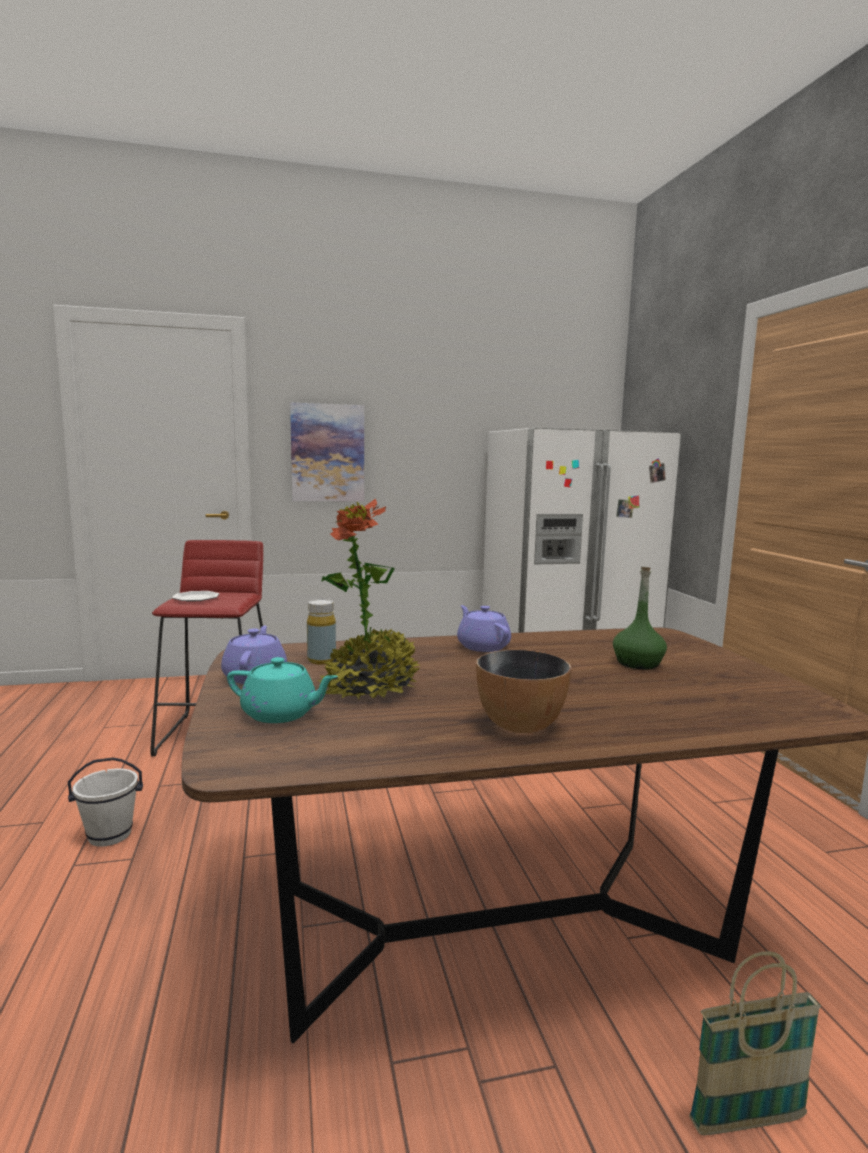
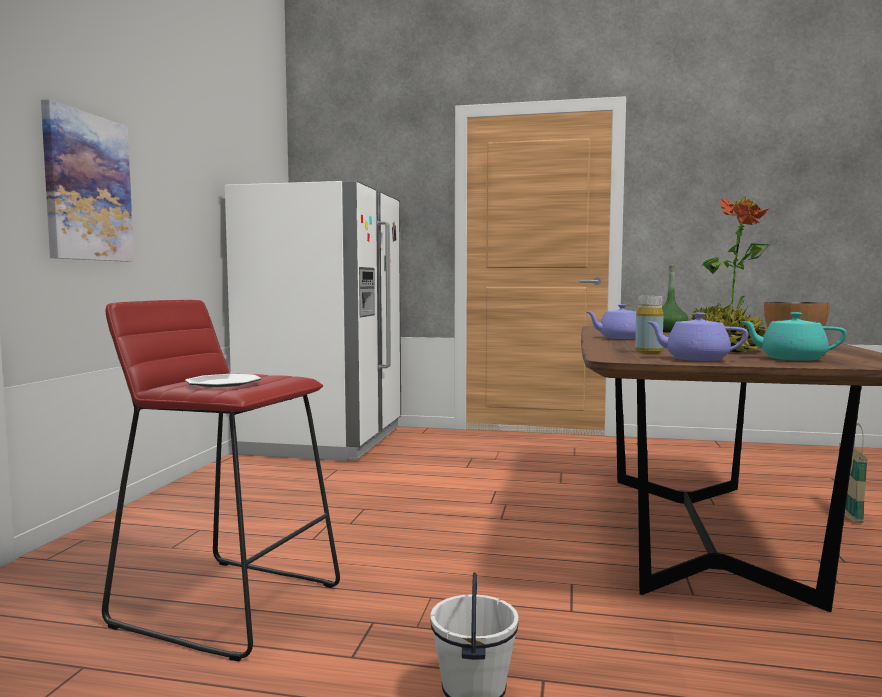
camera: 65 degrees left, 5 degrees down
turquoise teapot [227,657,338,723] -> turquoise teapot turned 105 degrees counterclockwise [740,312,847,361]

